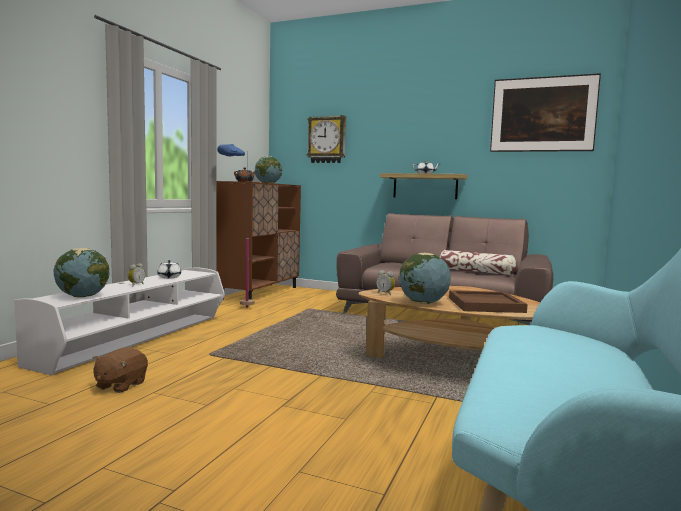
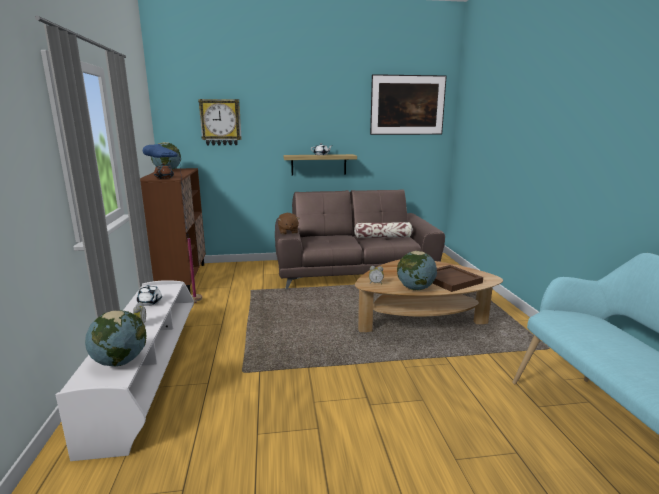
camera: 30 degrees left, 10 degrees up
brown plush toy [93,347,148,393] -> brown plush toy moved to [278,213,300,234]

